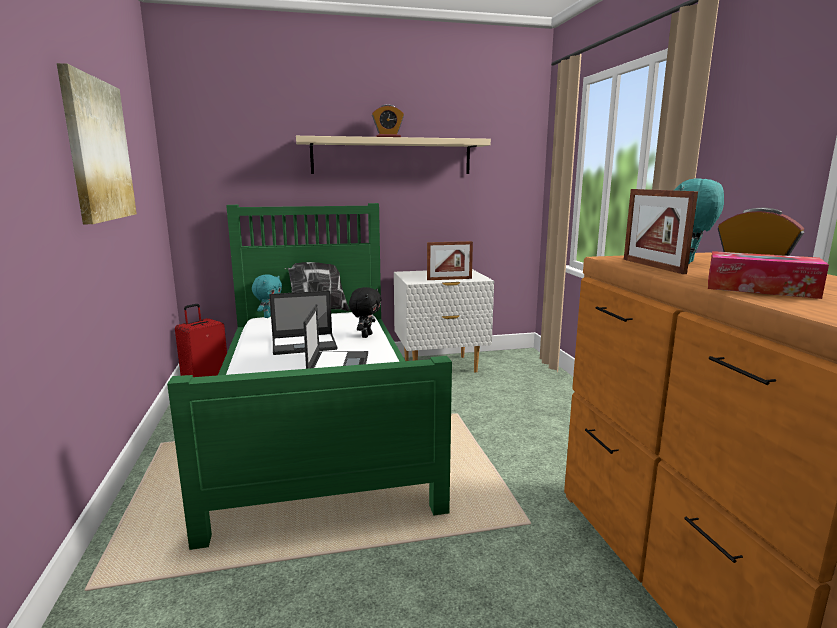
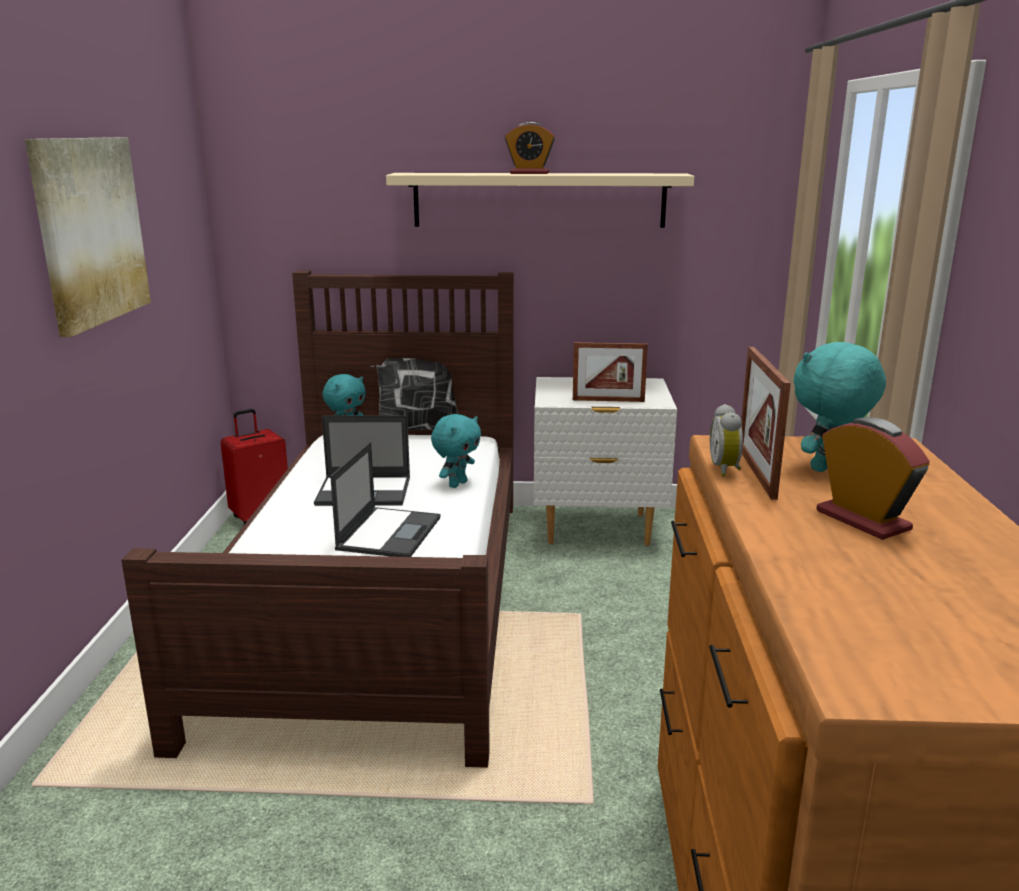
camera: 15 degrees right, 5 degrees up
green bed [167,203,452,550] -> brown bed [121,270,514,768]
black plush toy [349,287,382,338] -> turquoise plush toy [431,414,481,488]
tissue box [708,251,829,299] -> none
none -> alarm clock [710,404,743,477]

